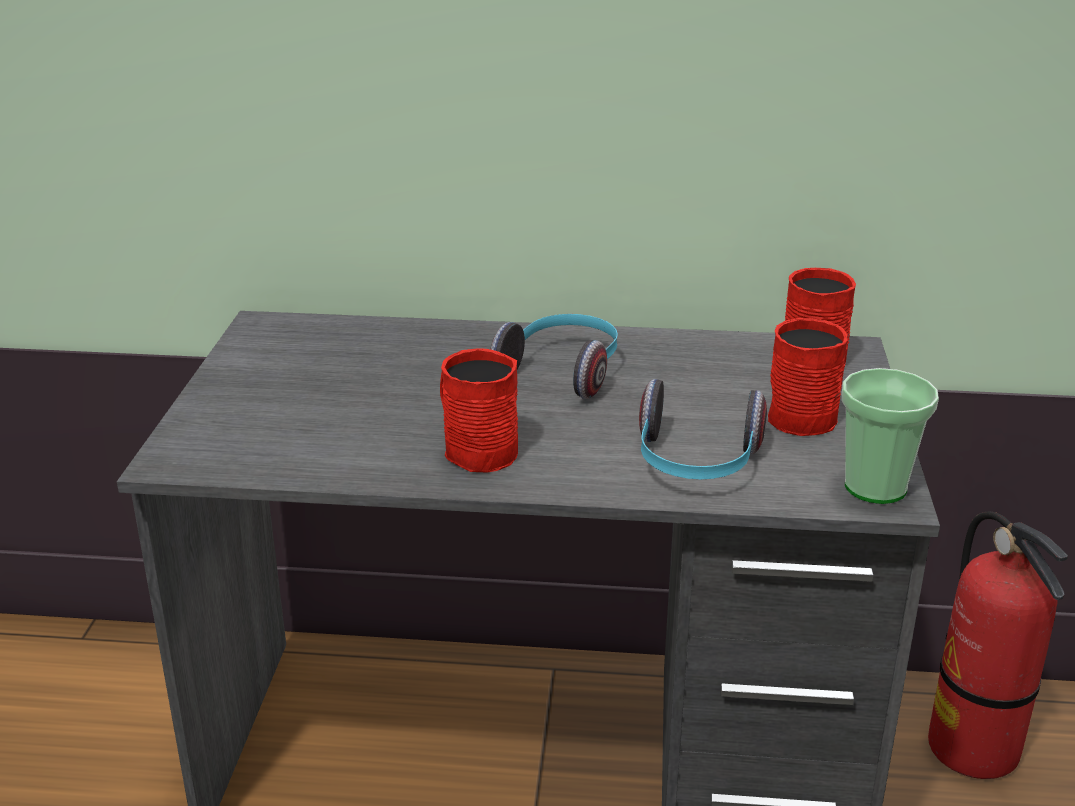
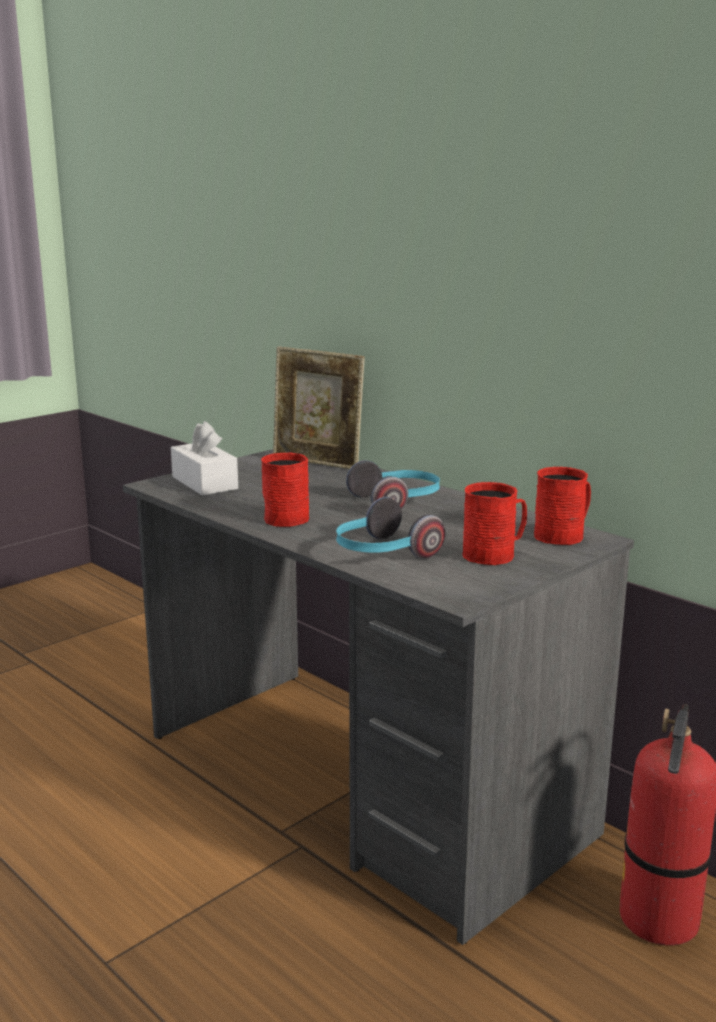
camera: 40 degrees right, 10 degrees down
cup [842,368,939,504] -> none
none -> white tissue box [171,421,238,496]
none -> picture frame [273,346,365,469]

